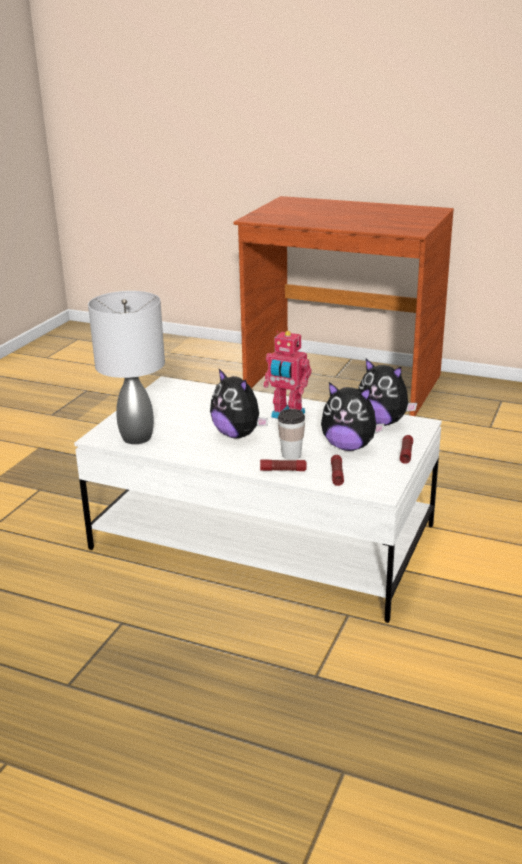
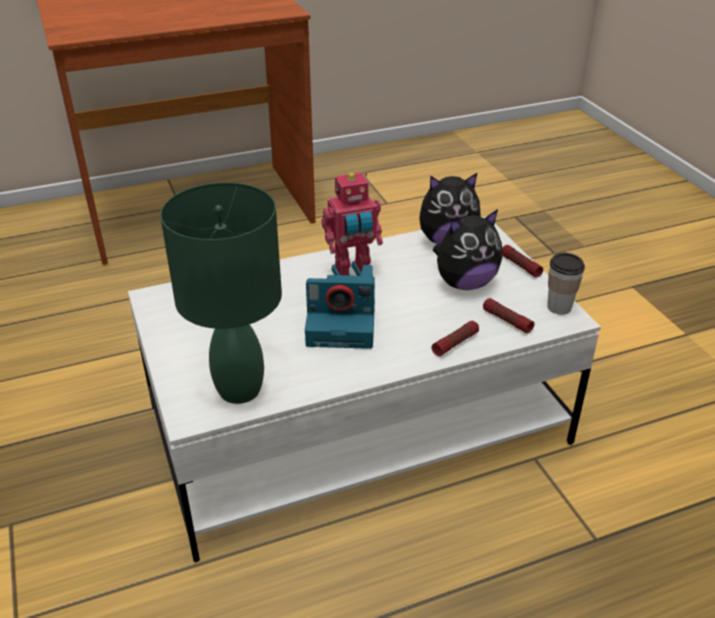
camera: 45 degrees left, 10 degrees up
grey table lamp [88,291,165,444] -> green table lamp [160,182,282,404]
plush toy [210,369,268,439] -> camera [305,265,375,349]
cup [278,409,305,460] -> cup moved to [547,253,585,315]

